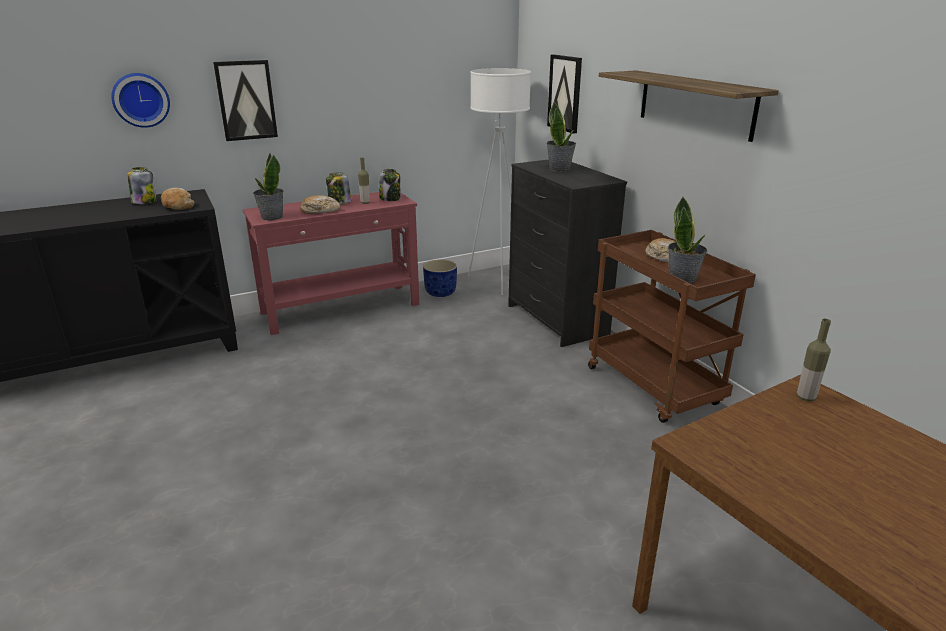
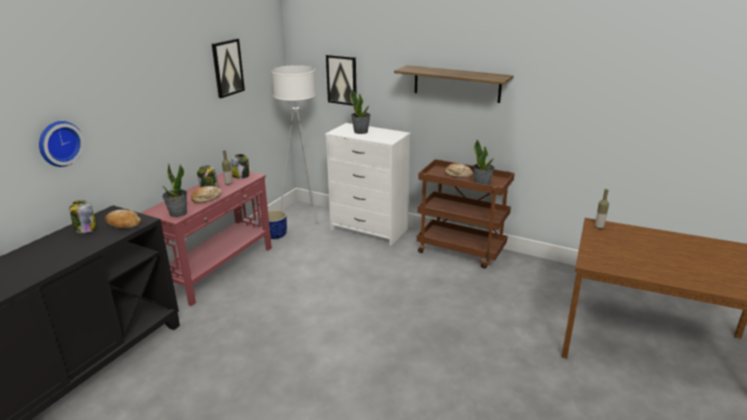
camera: 35 degrees left, 0 degrees up
picture [213,60,278,141] -> picture moved to [212,38,245,98]
black dresser [508,160,627,347] -> white dresser [325,123,411,246]

